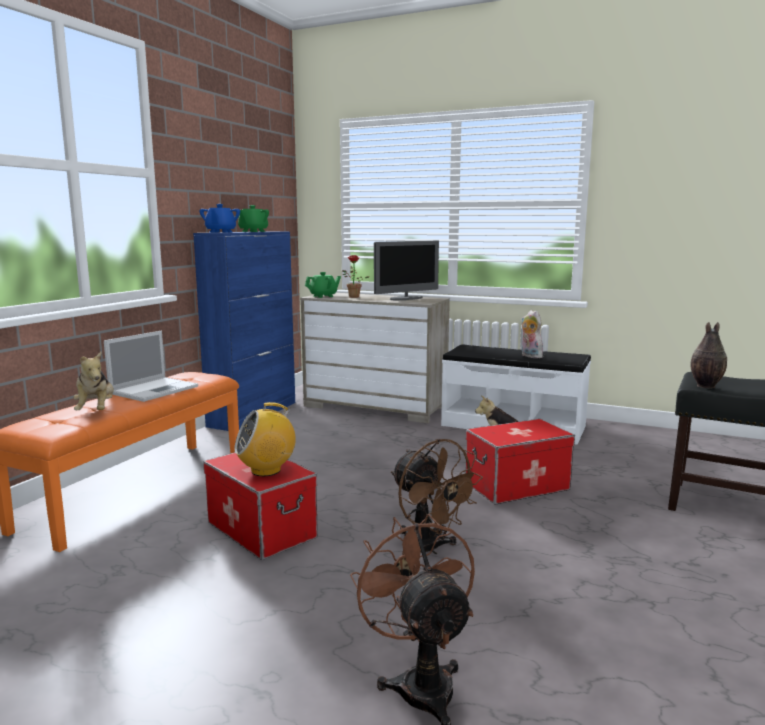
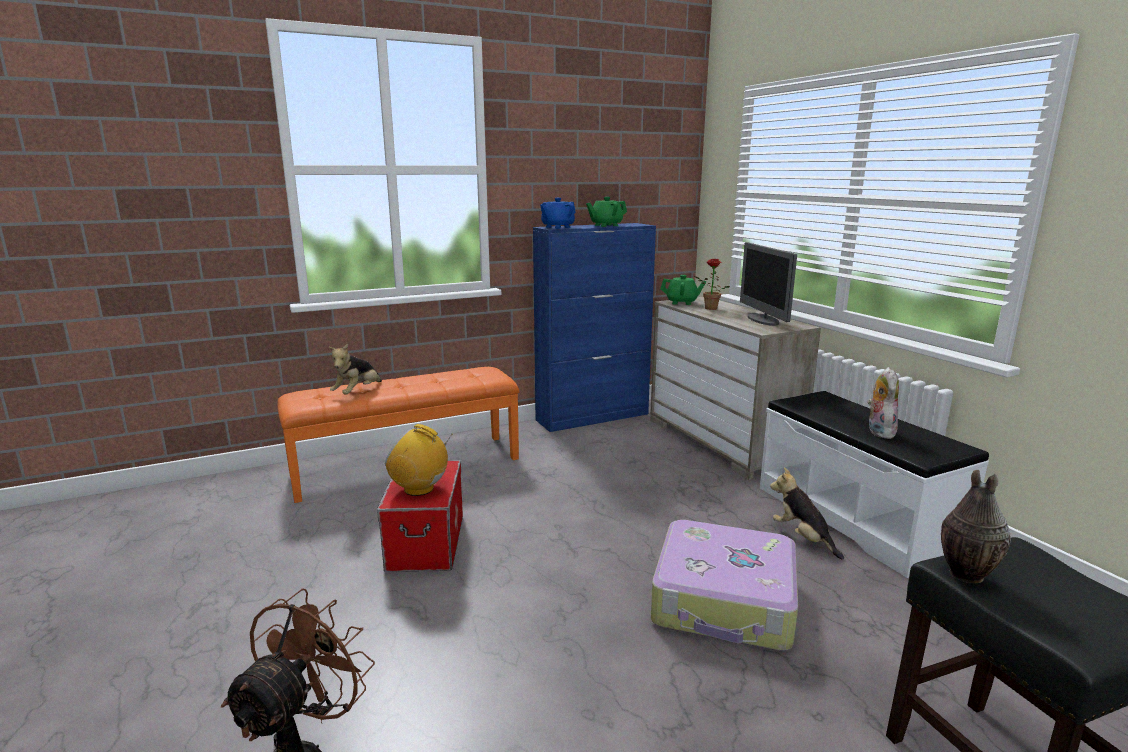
camera: 40 degrees right, 5 degrees up
laptop [104,331,198,402] -> none
monitor [374,241,439,300] -> monitor turned 75 degrees clockwise [740,242,797,326]
brown fan [391,439,483,555] -> none
storage box [466,419,575,504] -> suitcase [651,520,798,651]

